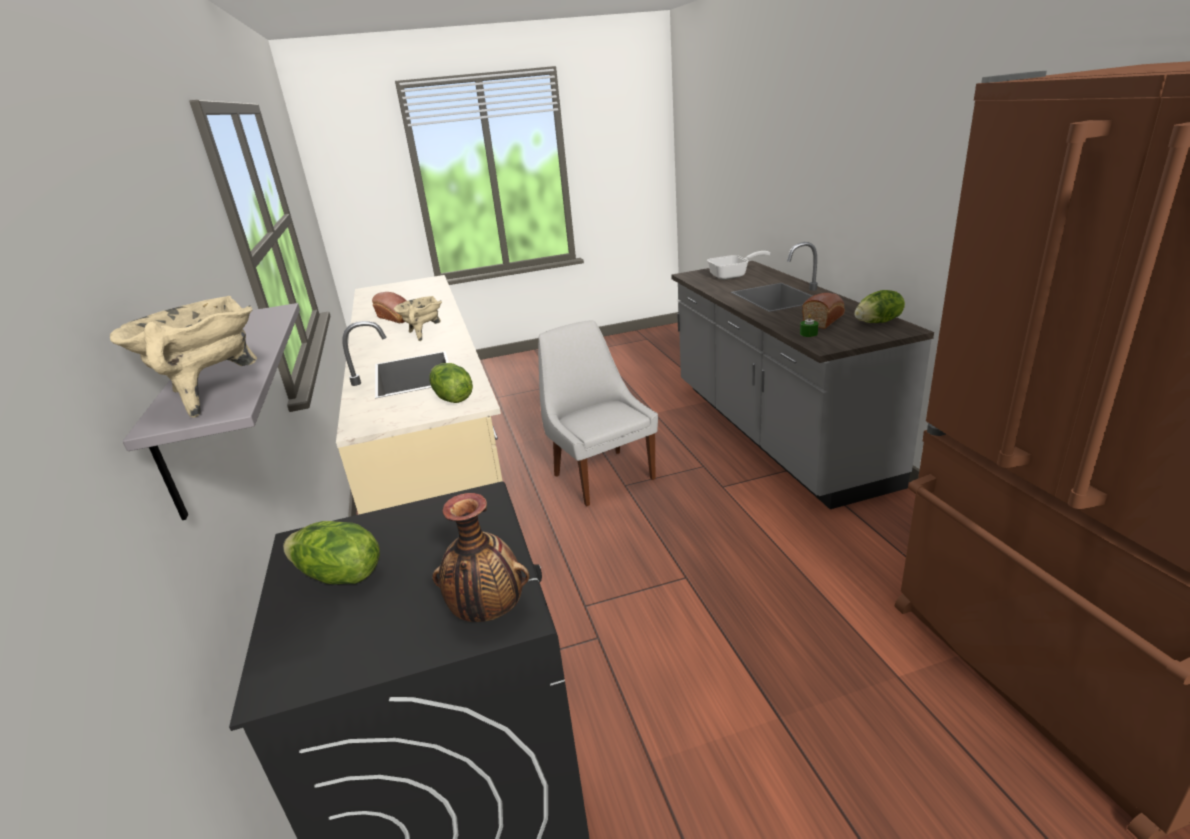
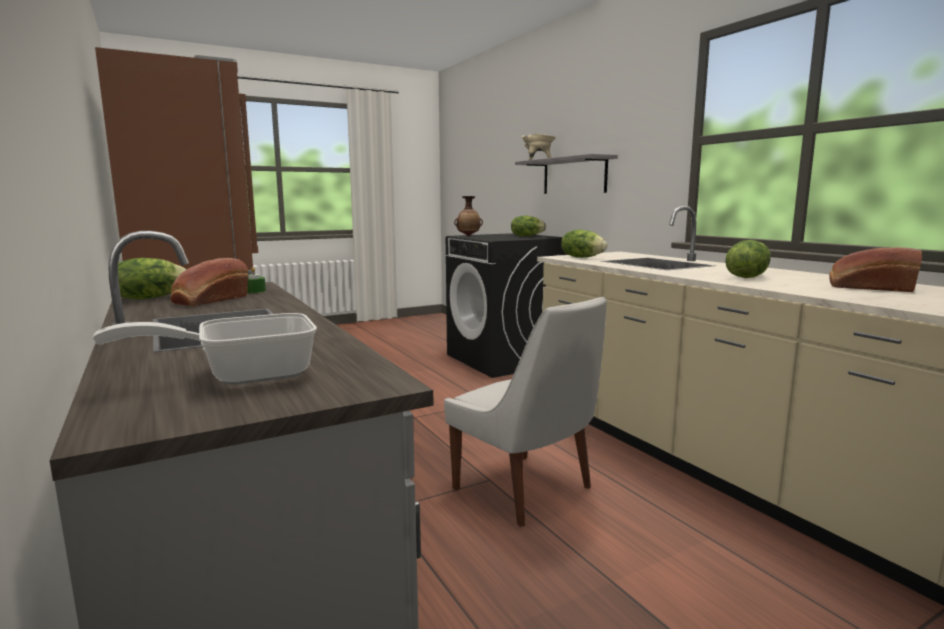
camera: 165 degrees right, 15 degrees down
beige cooking pot [394,296,442,341] -> lettuce [725,240,771,278]

